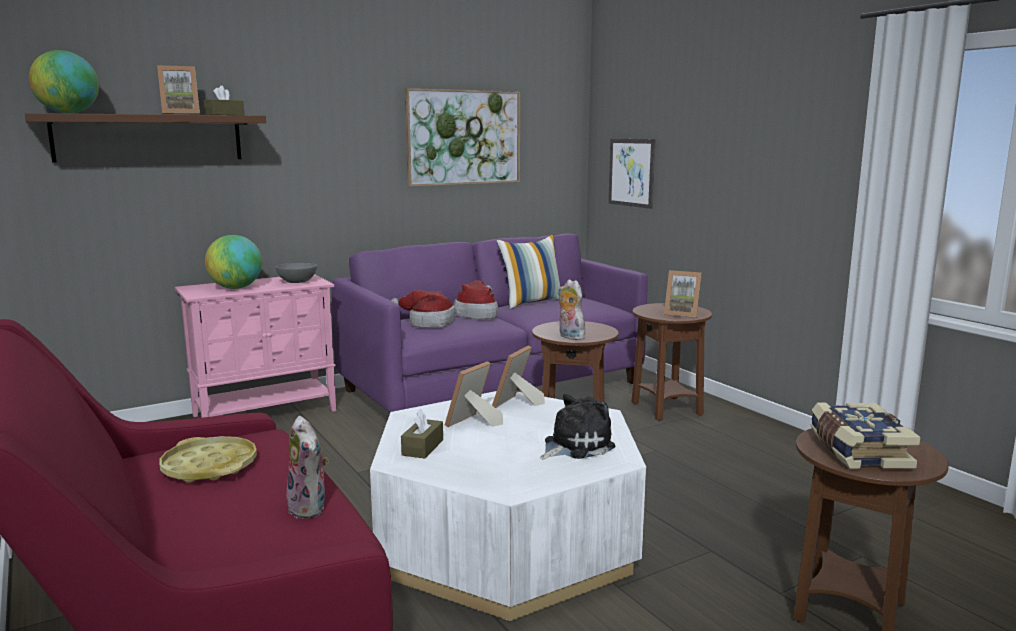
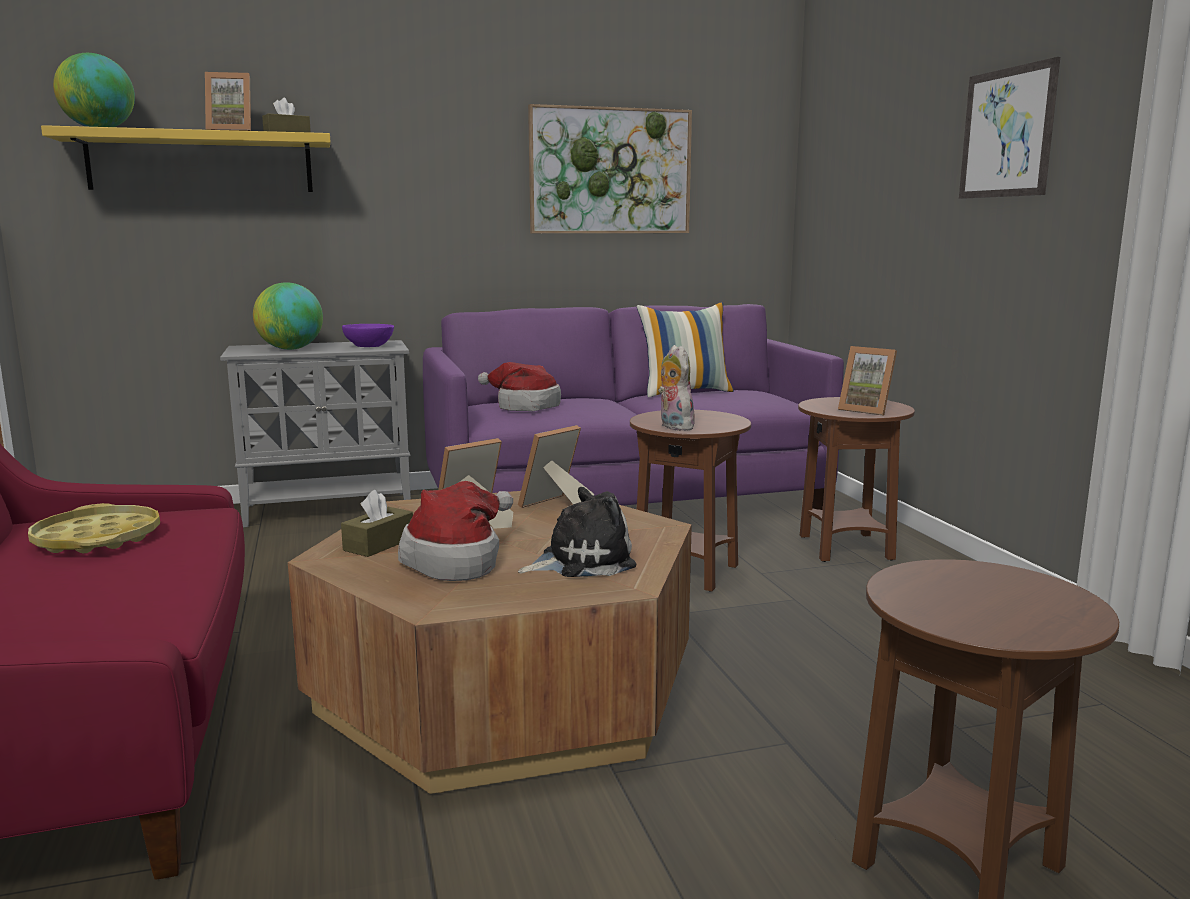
camera: 15 degrees right, 0 degrees up
brown shelf [25,113,266,163] -> yellow shelf [41,125,330,192]
pink cabinet [175,274,336,418] -> grey cabinet [220,340,411,527]
grey bowl [276,263,317,283] -> purple bowl [342,324,394,347]
plush toy [286,416,329,519] -> none
white coffee table [370,391,646,621] -> brown coffee table [288,491,692,794]
hat [454,280,498,319] -> hat moved to [398,481,513,581]
picture [608,139,656,209] -> picture moved to [959,57,1060,199]
book [810,403,920,469] -> none

